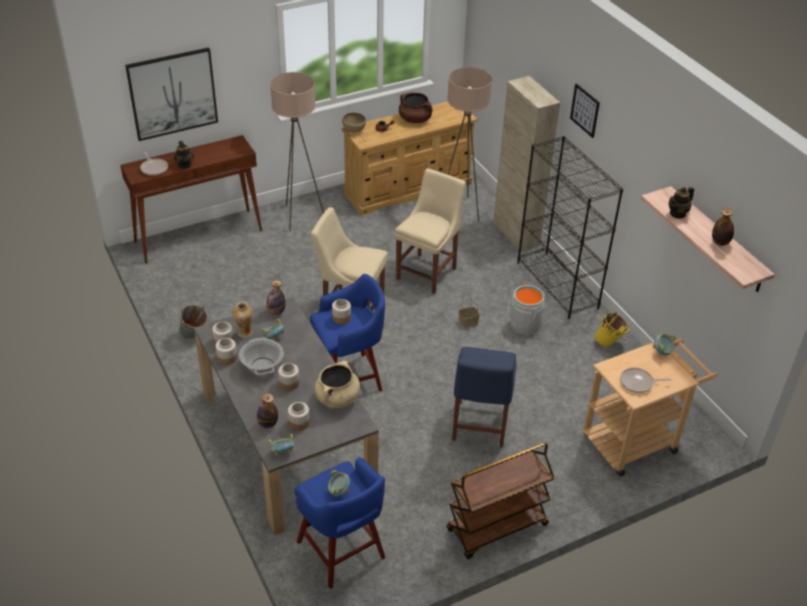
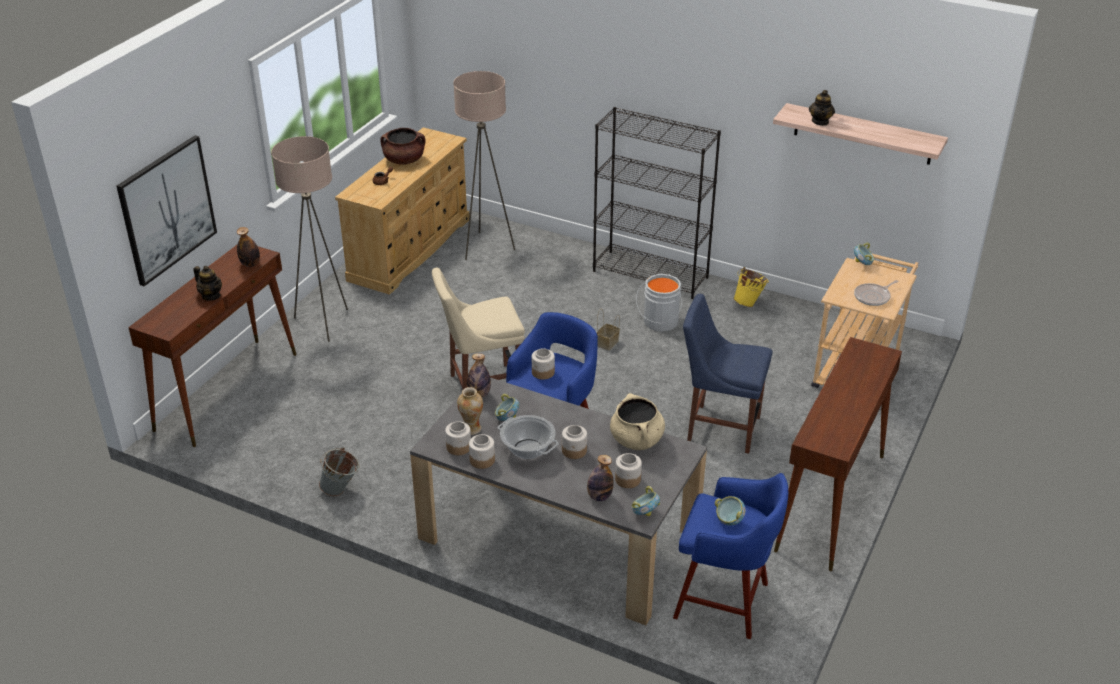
camera: 35 degrees left, 5 degrees down
frying pan [140,152,168,176] -> none
brown bowl [342,112,366,133] -> none
beige chair [395,168,466,294] -> none
brown cart [446,443,554,559] -> brown console table [774,337,902,571]
blue chair [452,347,517,447] -> blue chair turned 135 degrees clockwise [683,294,772,454]
beige cabinet [493,76,560,251] -> none
picture [570,83,600,138] -> none
bottle [712,208,734,246] -> bottle moved to [237,227,260,267]

